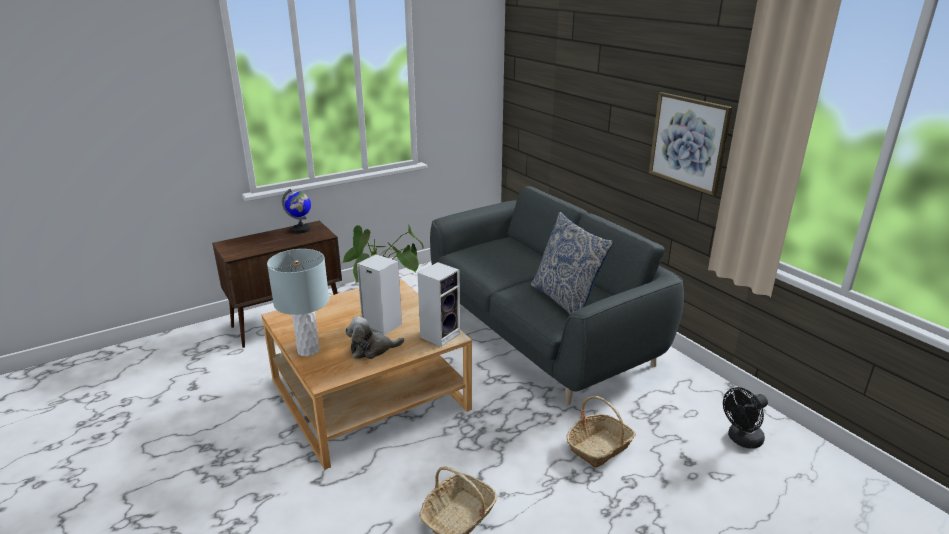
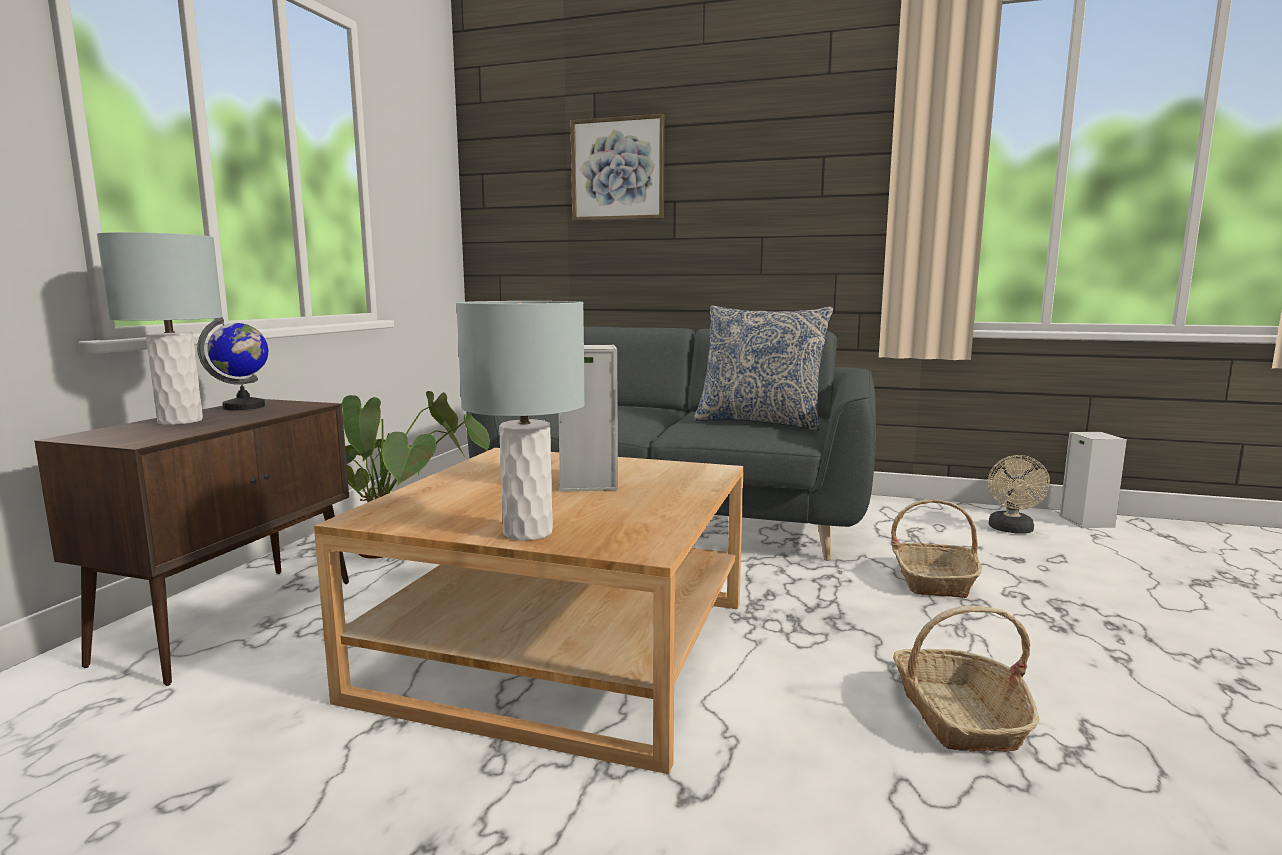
camera: 40 degrees left, 15 degrees down
plush toy [345,317,404,359] -> none
speaker [418,262,460,347] -> speaker moved to [1059,432,1127,528]
picture [649,92,732,196] -> picture moved to [571,114,665,221]
black fan [723,387,768,449] -> beige fan [988,455,1050,534]
none -> grey table lamp [97,232,223,425]

